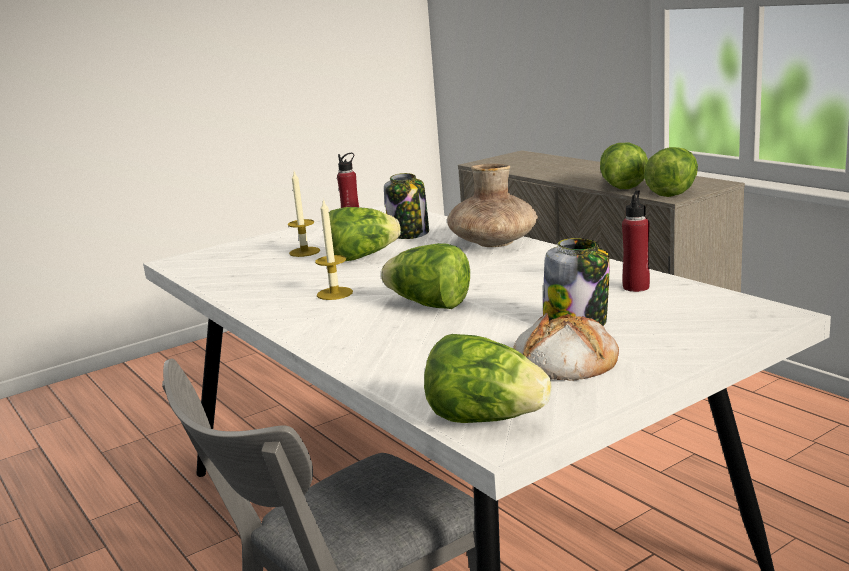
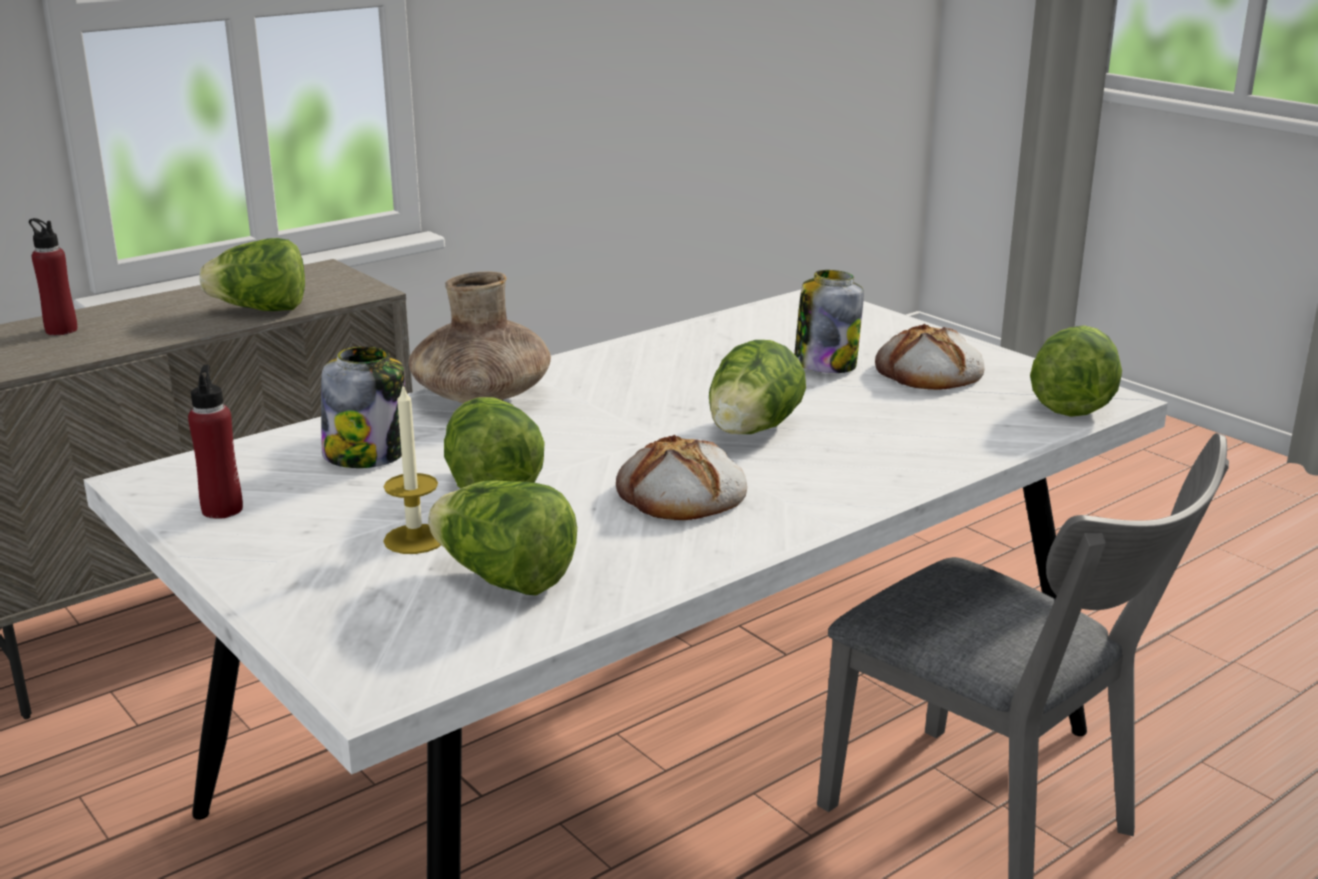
camera: 95 degrees left, 5 degrees up
candle [315,199,353,300] -> bread [616,434,747,520]
red bottle [622,190,650,292] -> red bottle moved to [29,218,78,335]
lettuce [644,147,698,197] -> lettuce moved to [428,481,577,596]

